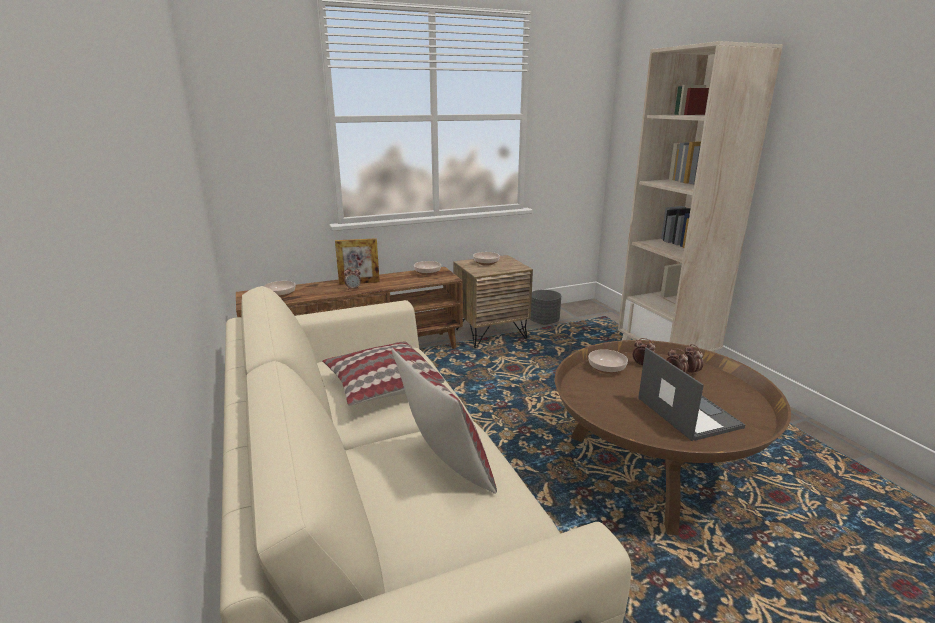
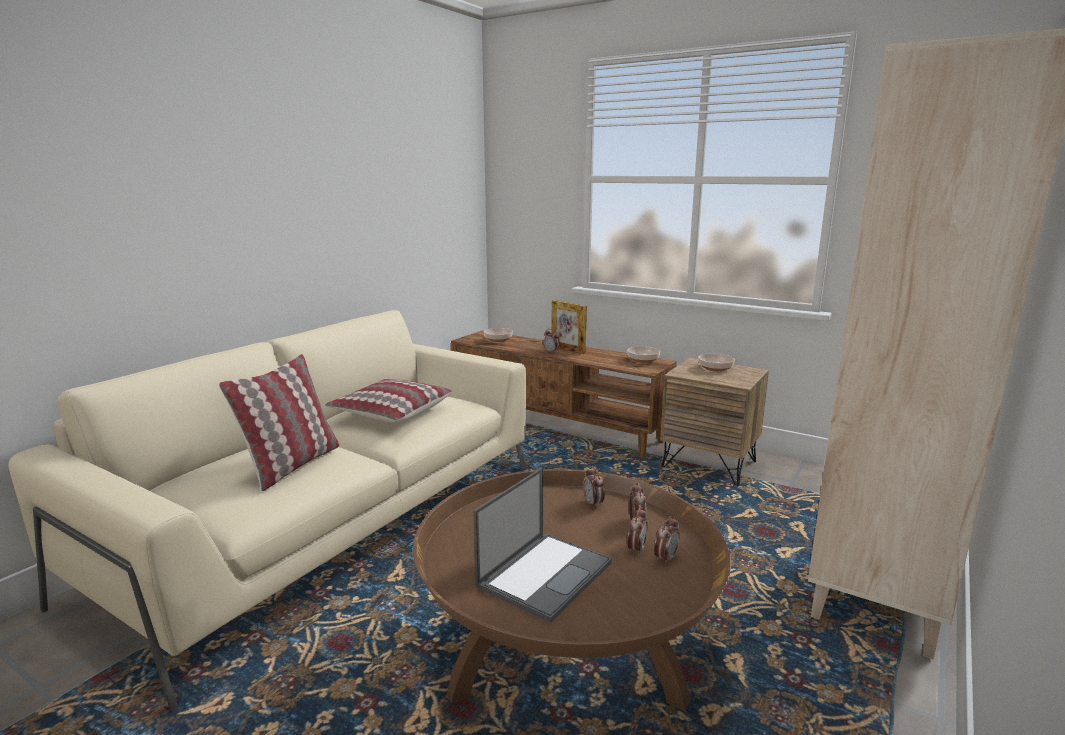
camera: 55 degrees right, 5 degrees down
grey planter [530,290,561,325] -> none
bowl [588,349,628,374] -> alarm clock [583,466,605,508]

